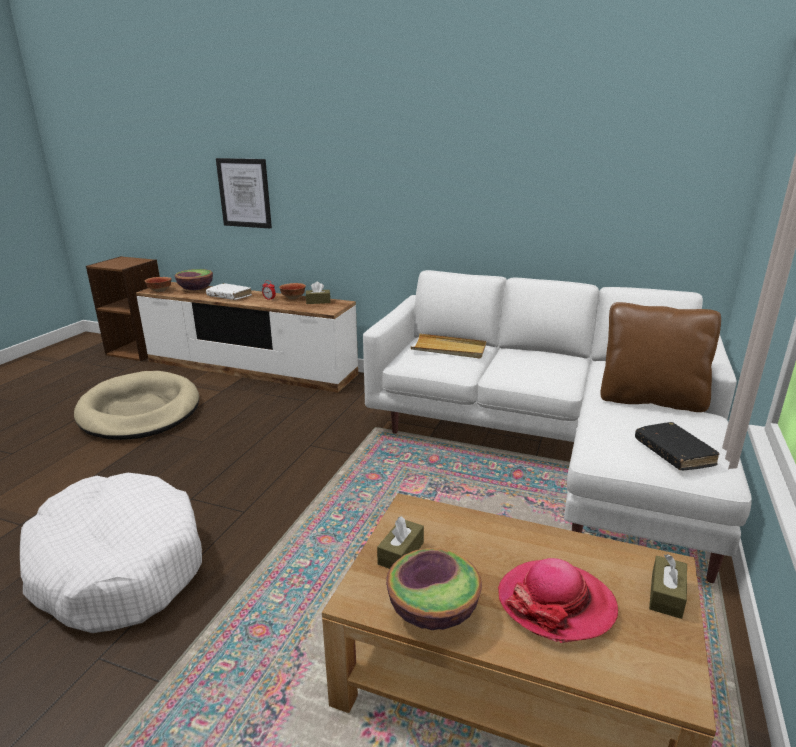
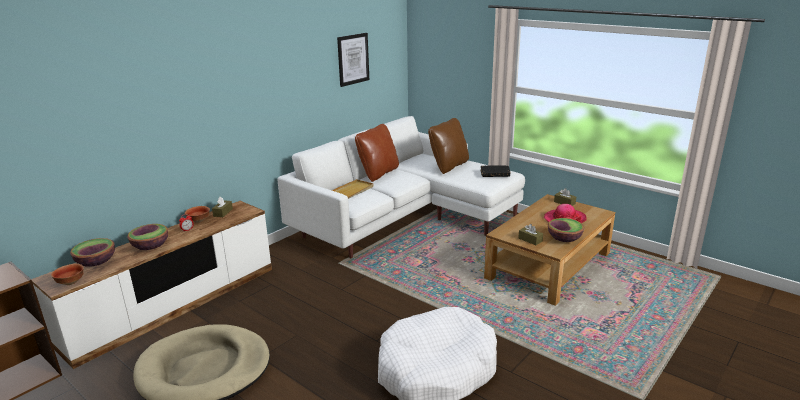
camera: 70 degrees left, 0 degrees up
white book [206,283,252,300] -> bowl [127,224,168,250]
picture [216,158,272,228] -> picture moved to [337,33,369,87]
none -> brown pillow [355,124,399,182]

